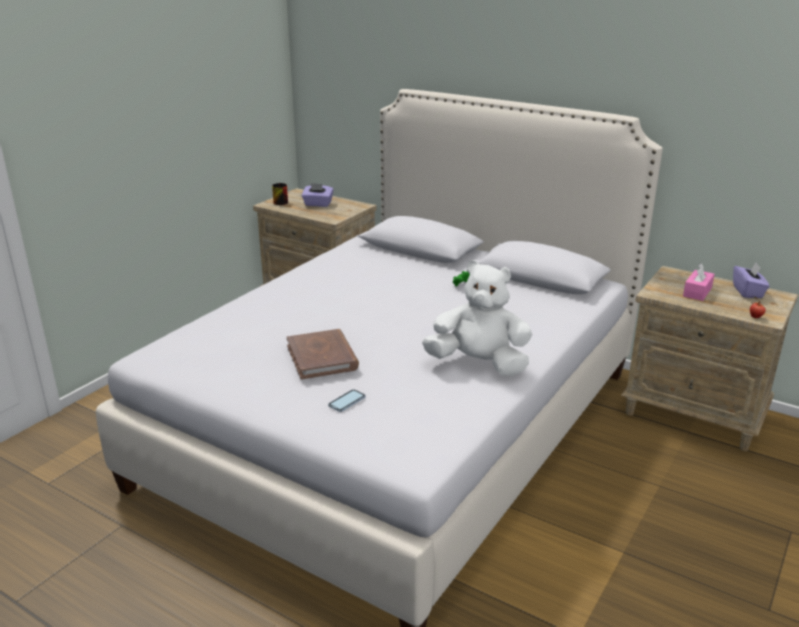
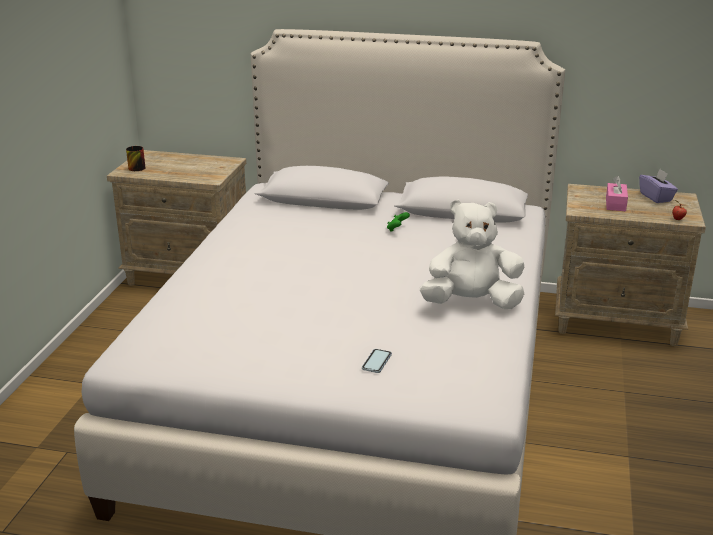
camera: 20 degrees left, 0 degrees up
brown book [287,329,359,380] -> none
purple tissue box [302,183,334,207] -> none

